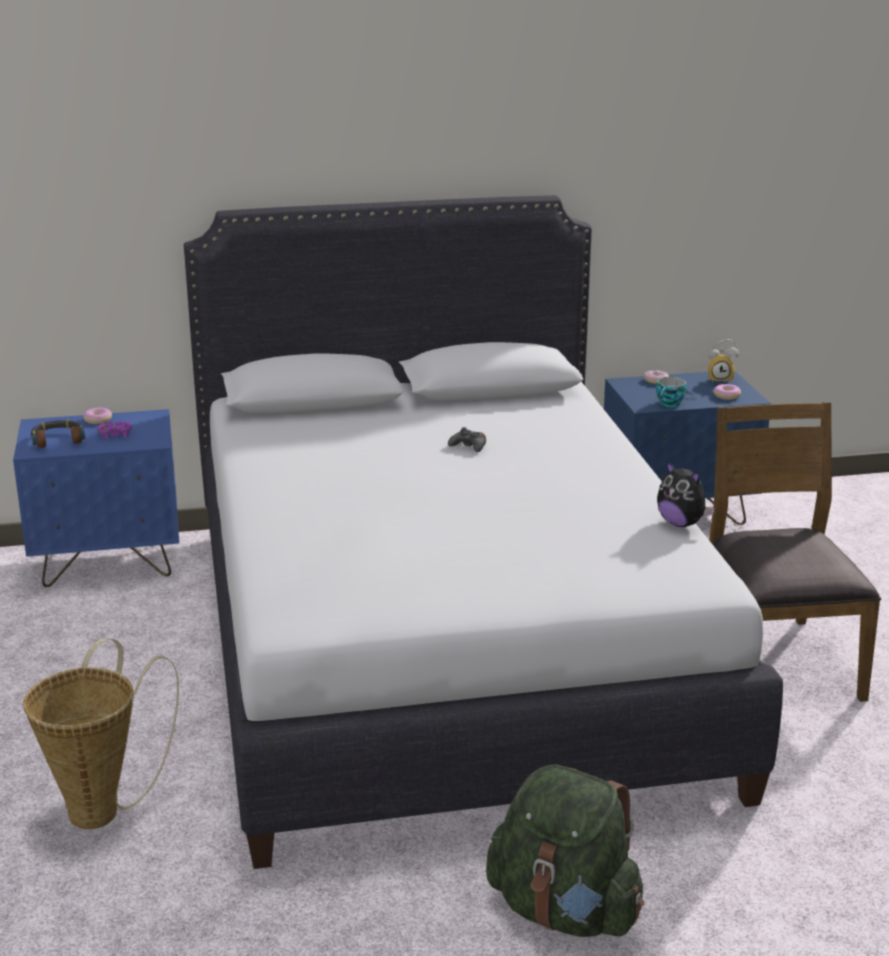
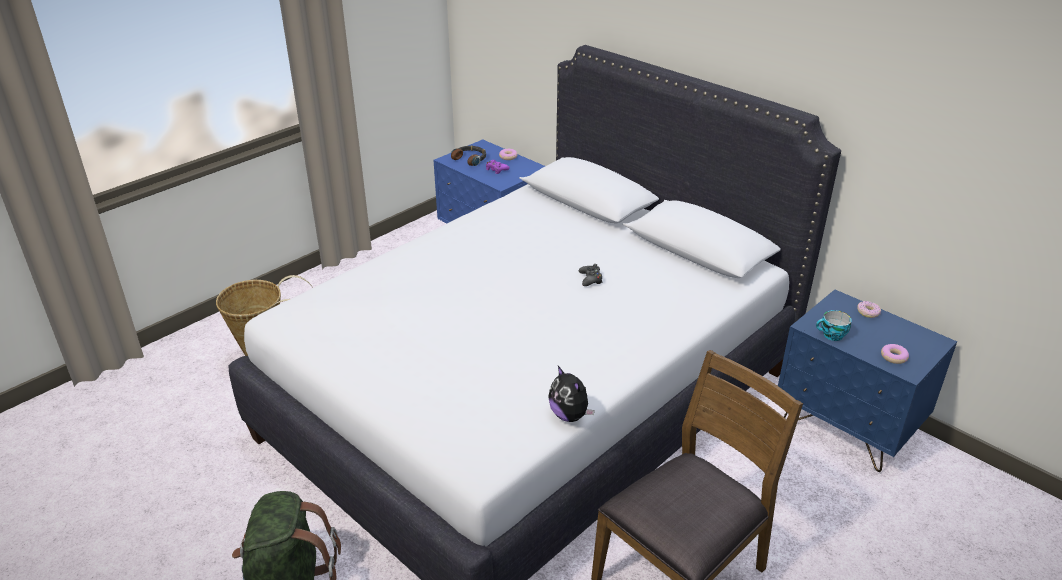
camera: 55 degrees right, 10 degrees up
plush toy [657,461,715,527] -> plush toy turned 45 degrees counterclockwise [548,366,595,422]
alarm clock [708,339,739,383] -> none

